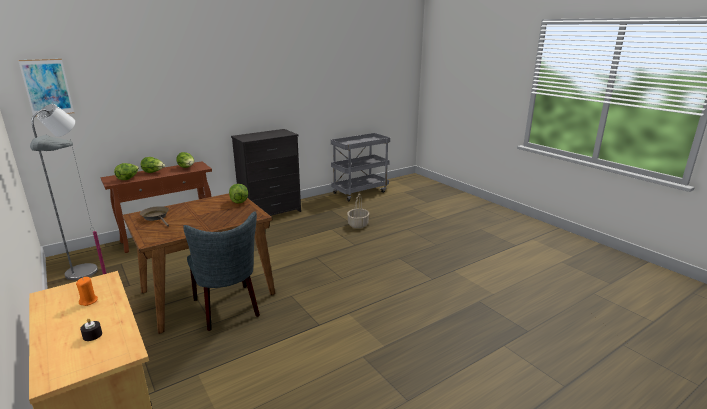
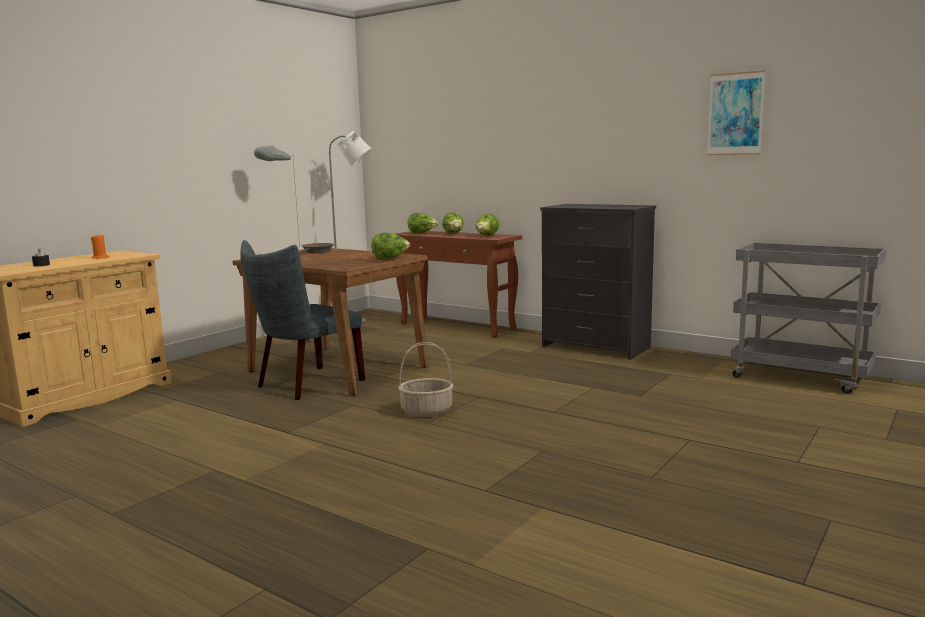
camera: 70 degrees right, 10 degrees down
picture [18,59,74,117] -> picture moved to [707,70,766,155]
basket [347,194,369,228] -> basket moved to [398,342,454,417]

